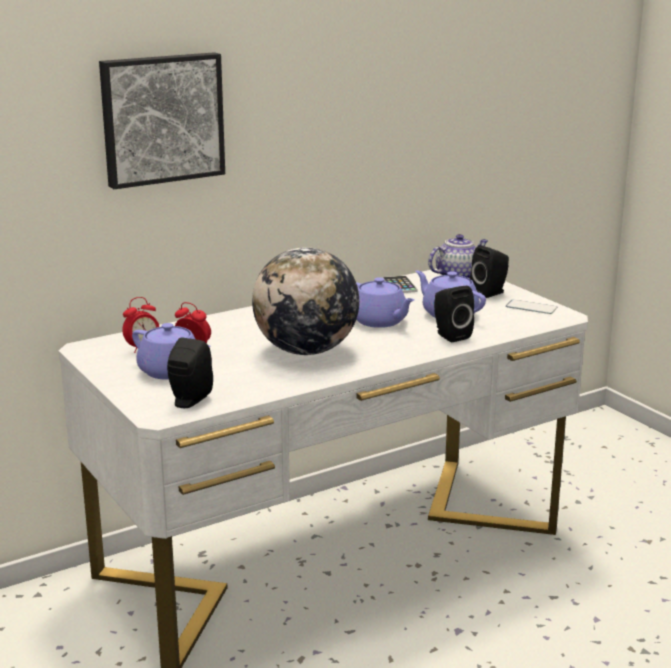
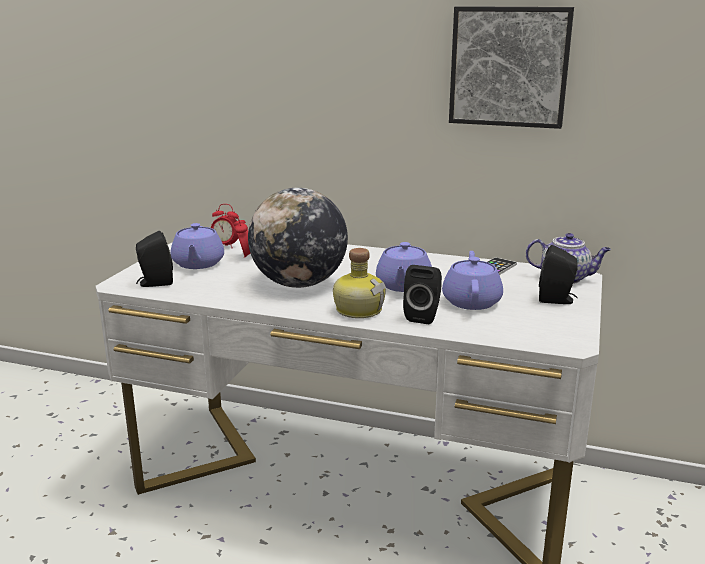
camera: 50 degrees right, 0 degrees up
picture [99,52,225,189] -> picture moved to [449,6,574,129]
phone [506,300,557,314] -> none
none -> bottle [333,248,386,318]

